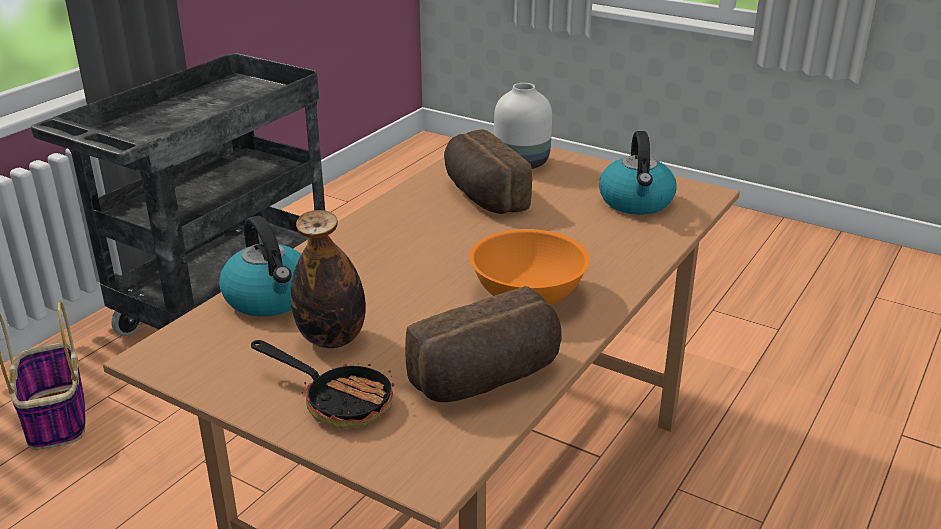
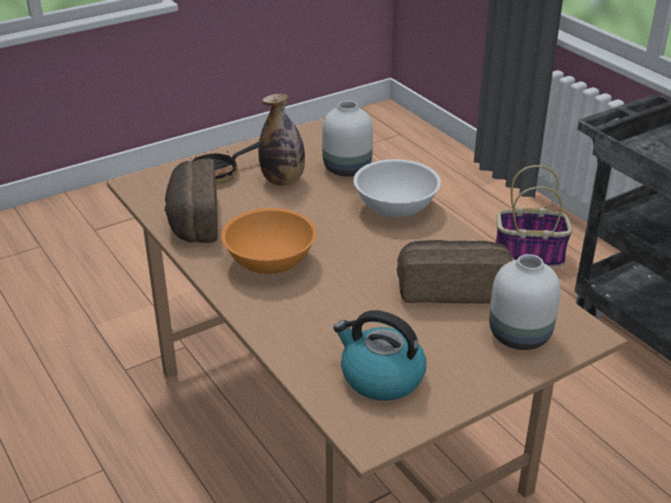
camera: 115 degrees right, 5 degrees up
kettle [219,216,301,317] -> white vase [322,101,373,177]
none -> white bowl [354,159,441,217]

